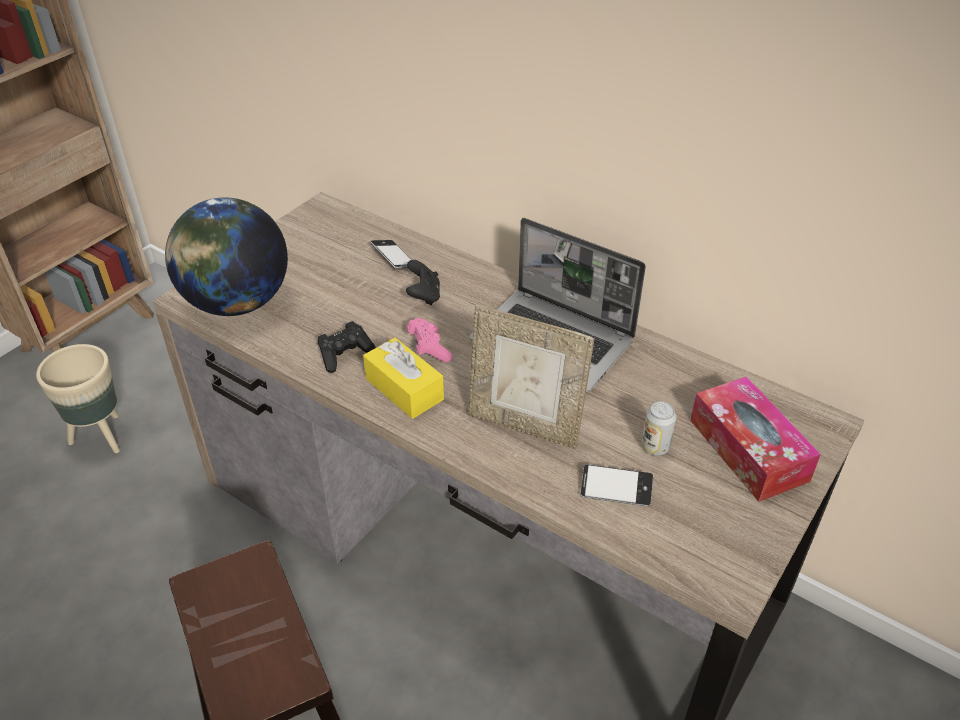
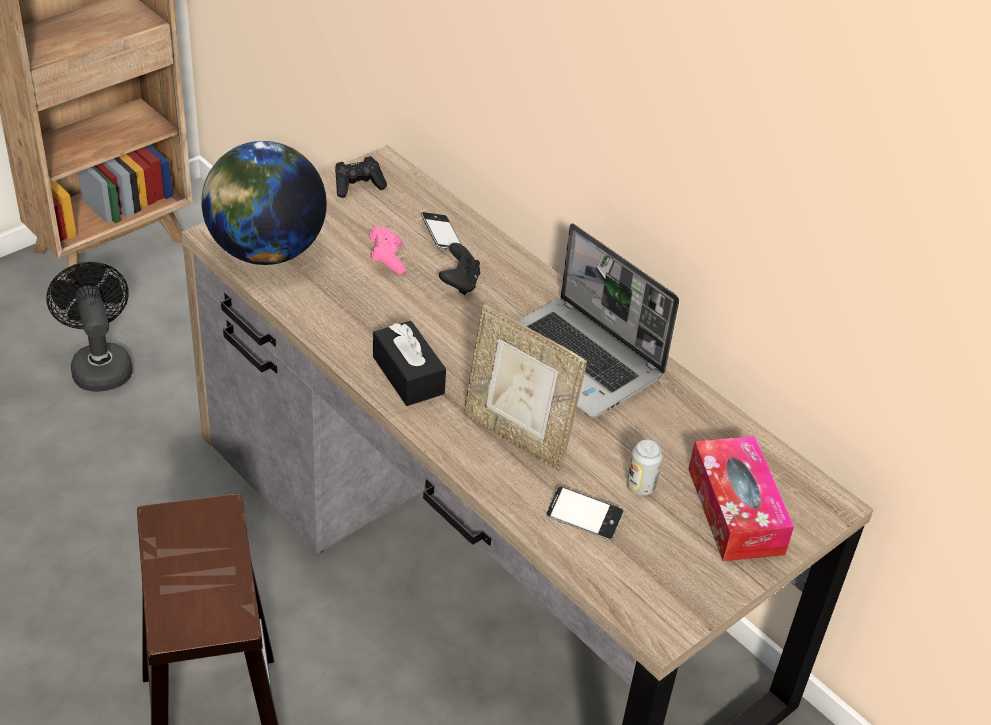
camera: 10 degrees right, 0 degrees up
beige planter [36,344,120,453] -> black fan [46,262,133,392]
black game controller [318,321,376,373] -> black game controller moved to [335,156,387,198]
yellow tissue box [363,338,444,419] -> black tissue box [373,321,446,406]
pink game controller [406,318,453,362] -> pink game controller moved to [369,227,406,275]

